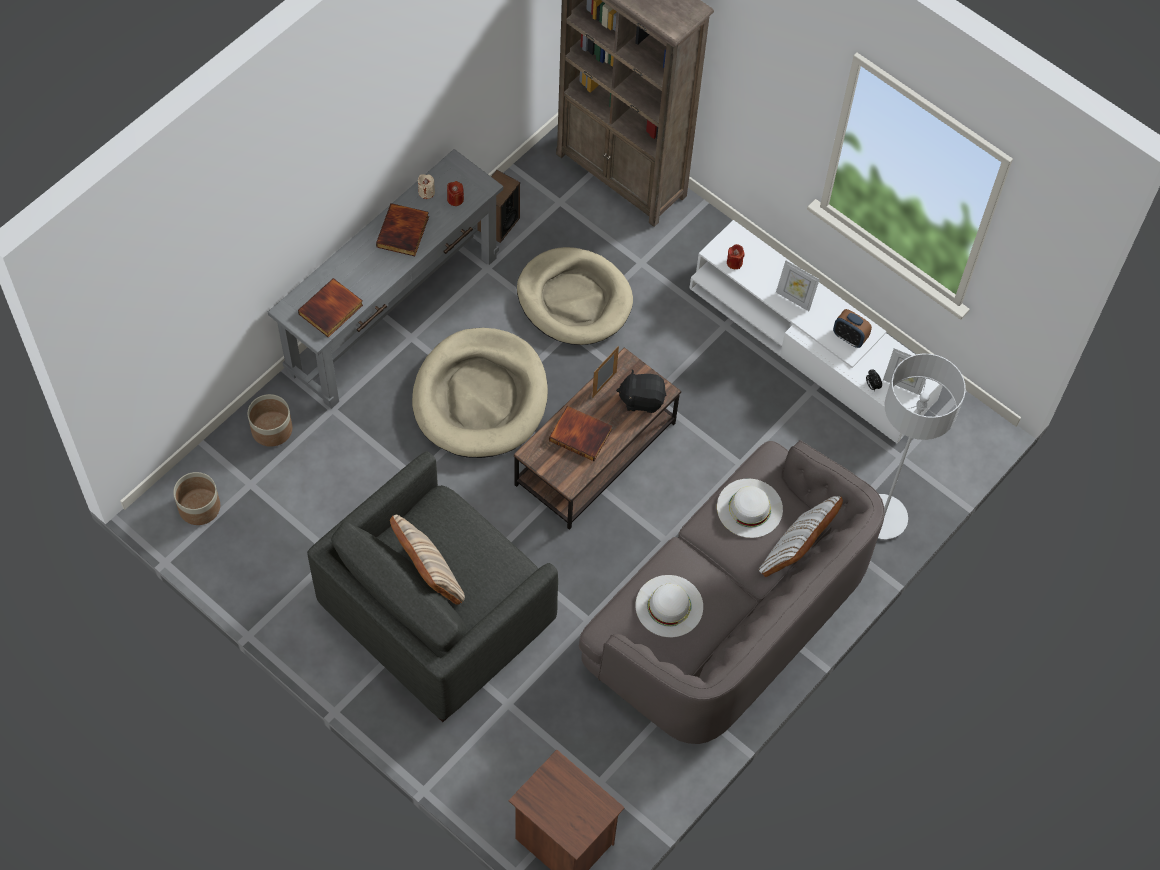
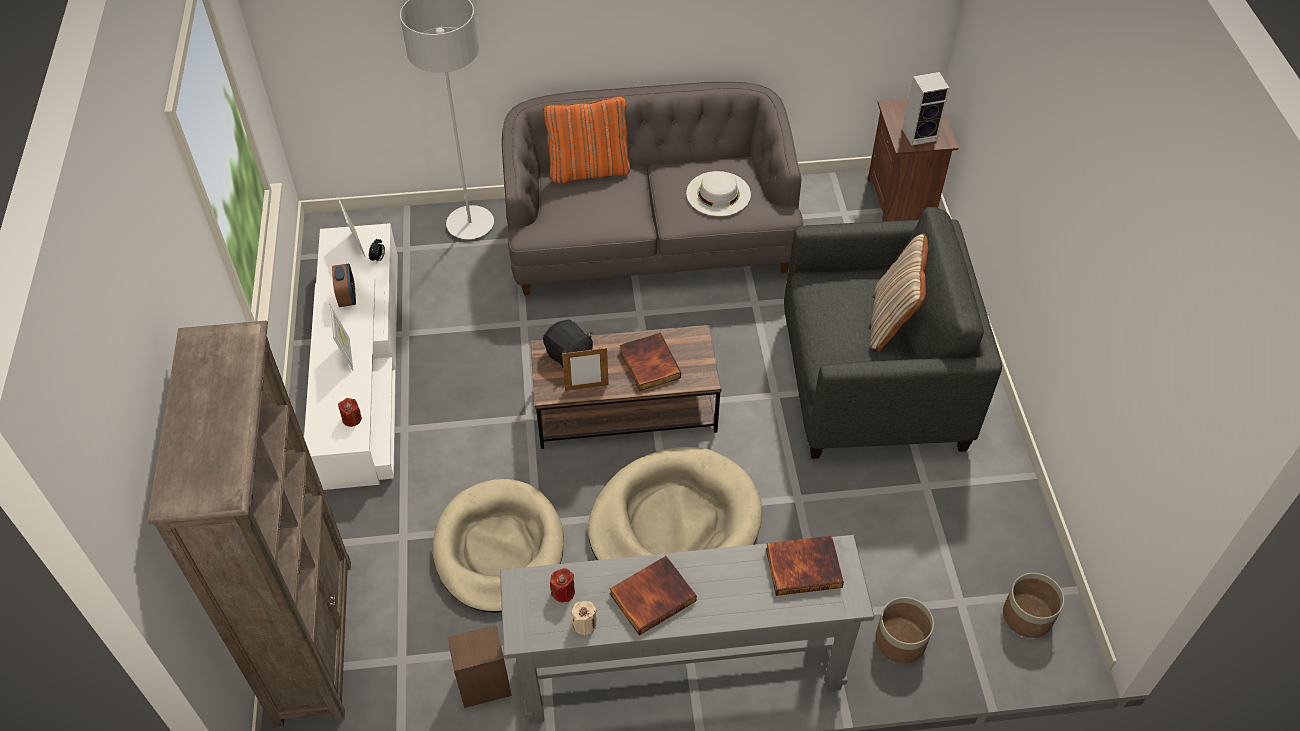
camera: 135 degrees left, 10 degrees down
white hat [717,478,783,538] -> none
white pillow [759,496,843,577] -> orange pillow [543,96,630,184]
none -> speaker [902,72,950,146]

